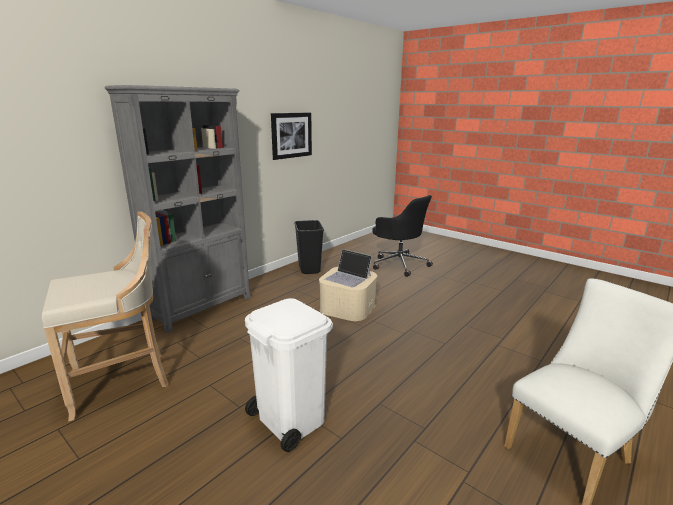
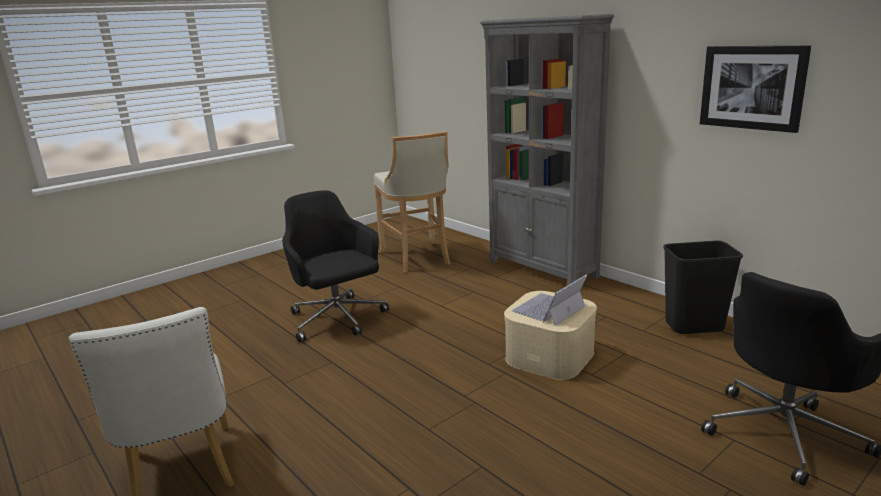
camera: 100 degrees right, 0 degrees up
white trash can [245,298,333,452] -> black office chair [282,190,389,342]

